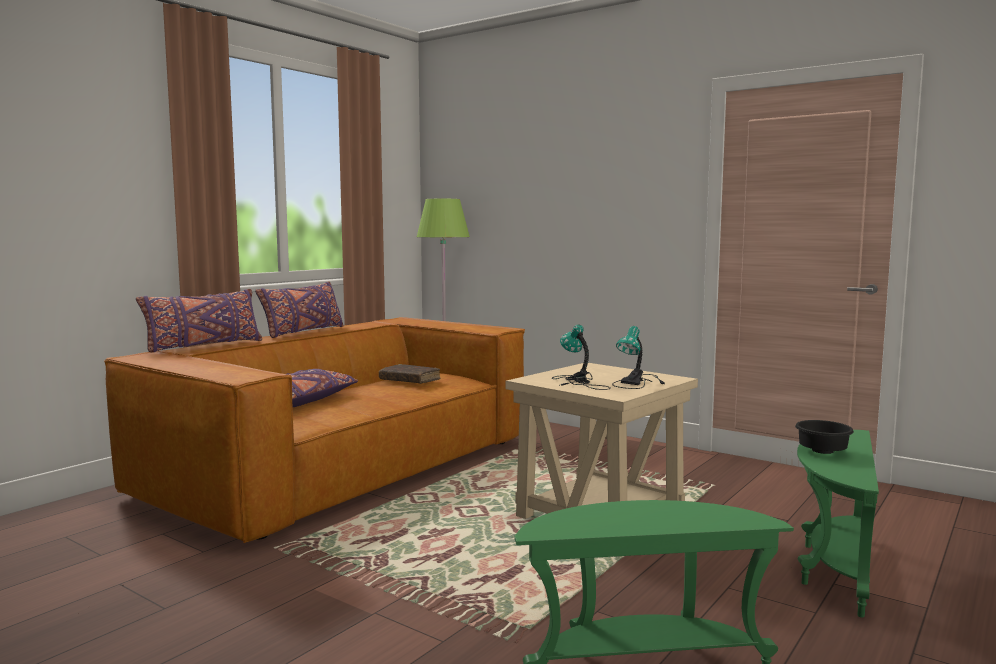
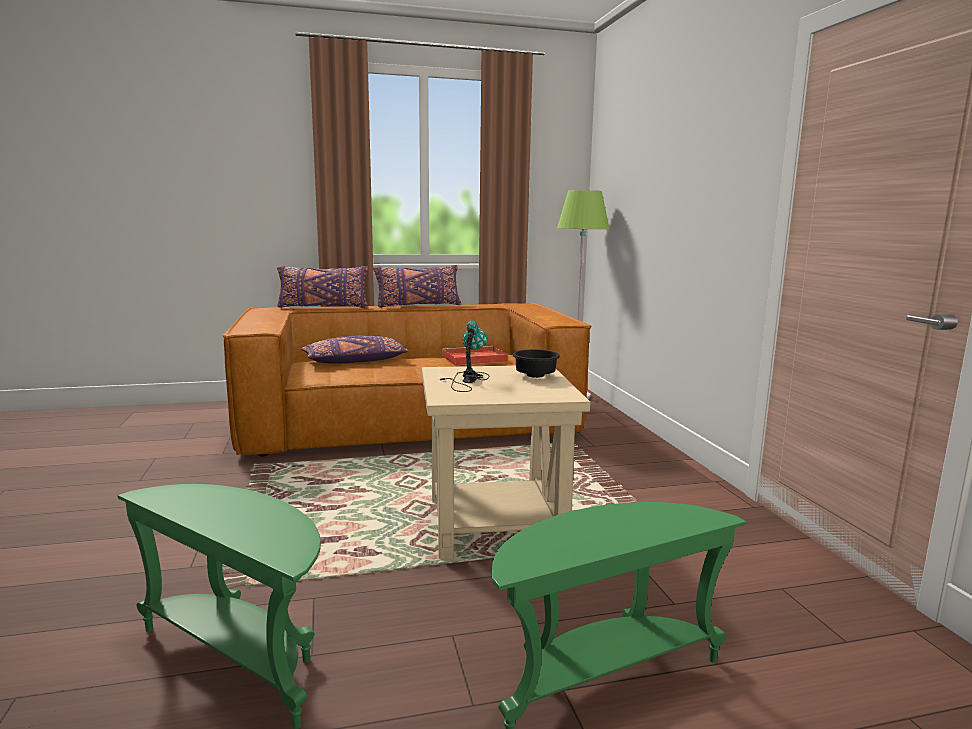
camera: 40 degrees right, 5 degrees up
brown book [379,364,440,384] -> red tray [442,346,508,365]
table lamp [612,326,665,389] -> none
black bowl [795,420,854,454] -> black bowl moved to [513,349,560,378]

